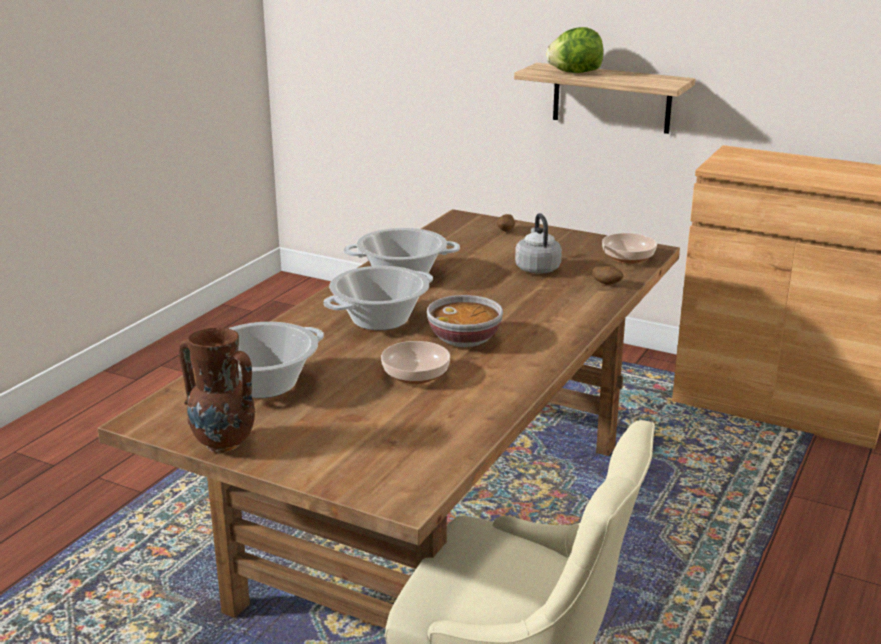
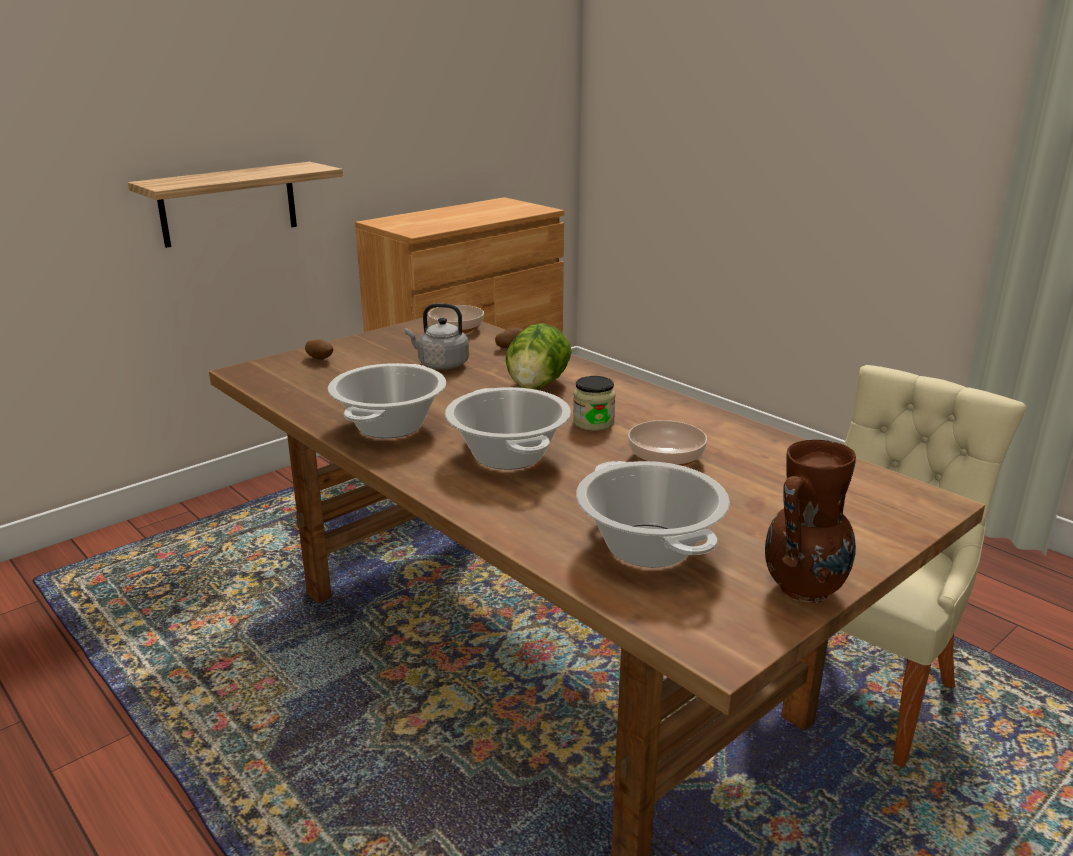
camera: 70 degrees left, 0 degrees up
bowl [427,295,503,347] -> jar [573,376,616,431]
lettuce [546,27,603,73] -> lettuce moved to [506,323,572,389]

